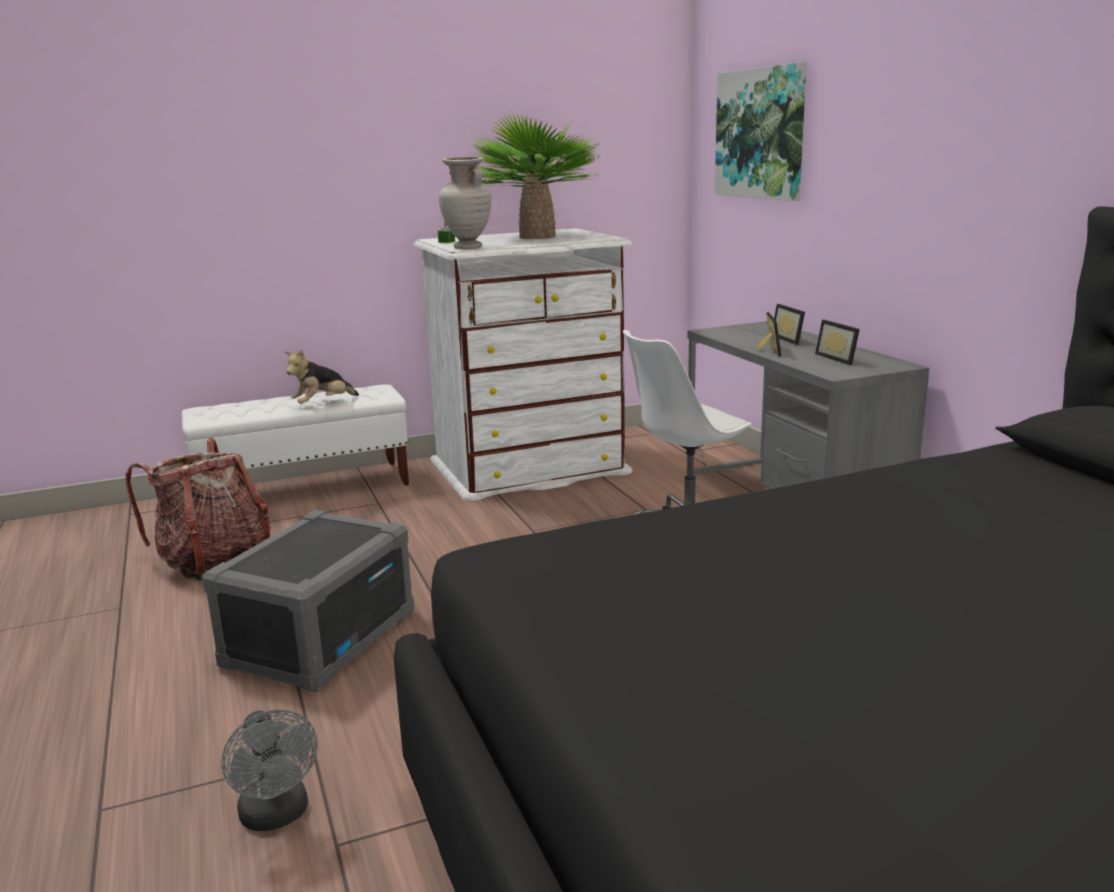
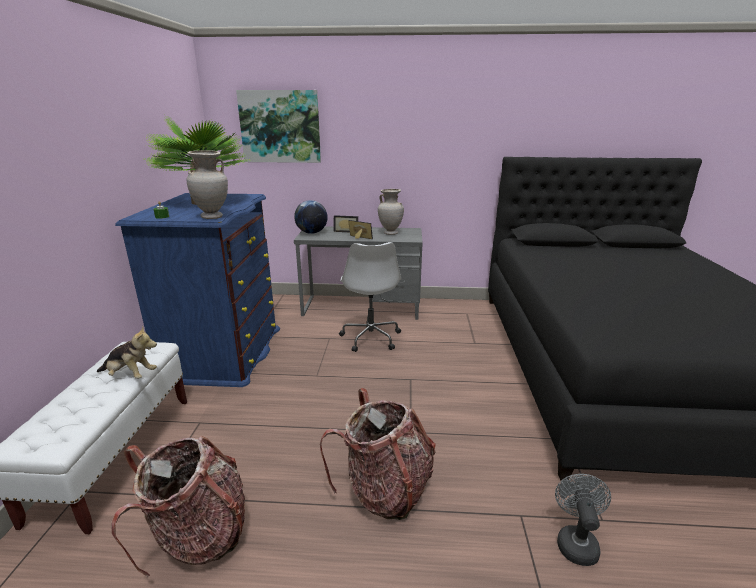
camera: 65 degrees left, 5 degrees up
grey storage box [202,510,415,692] -> backpack [320,388,436,520]
grey fan [222,709,318,831] -> grey fan turned 75 degrees counterclockwise [555,474,611,566]
plush toy [284,350,359,404] -> plush toy turned 60 degrees counterclockwise [97,326,157,379]
white dresser [413,228,633,501] -> blue dresser [115,193,280,387]
picture frame [815,319,860,365] -> beige vase [378,189,404,235]
none -> globe [294,200,328,234]

